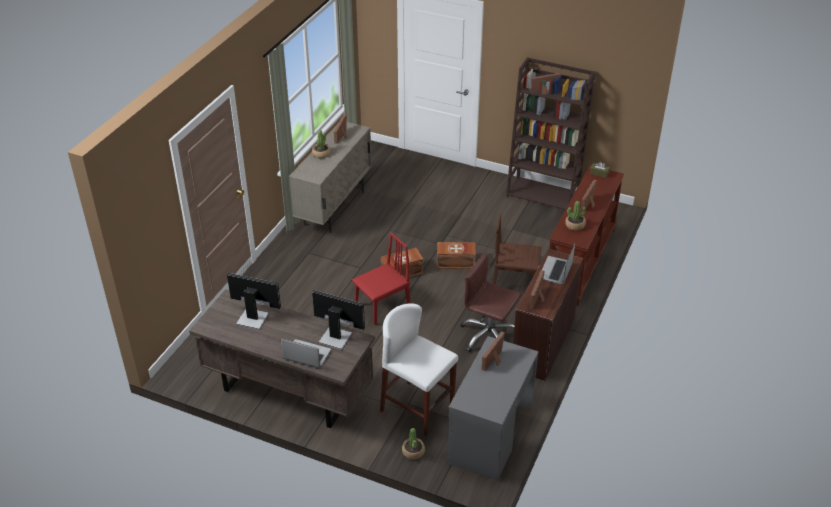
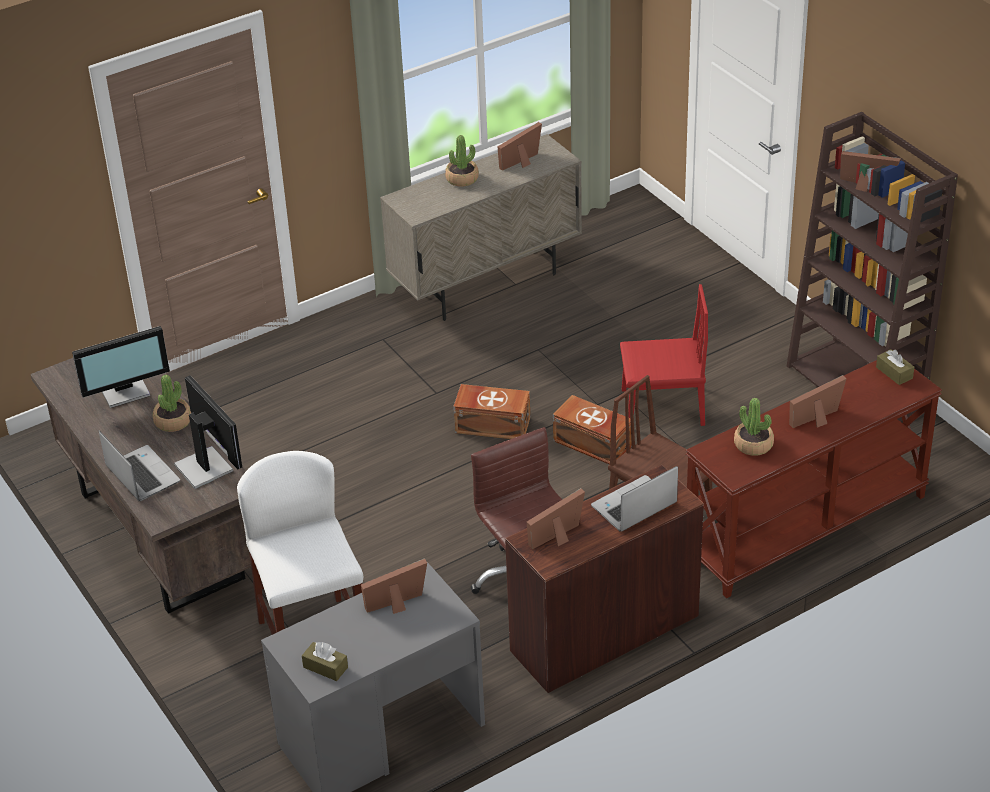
camera: 35 degrees right, 0 degrees up
monitor [227,273,281,330] -> monitor turned 105 degrees clockwise [72,326,170,408]
red chair [352,232,410,325] -> red chair moved to [620,284,708,426]
potted plant [402,428,425,460] -> potted plant moved to [153,375,191,432]
none -> brown tissue box [302,642,348,681]

